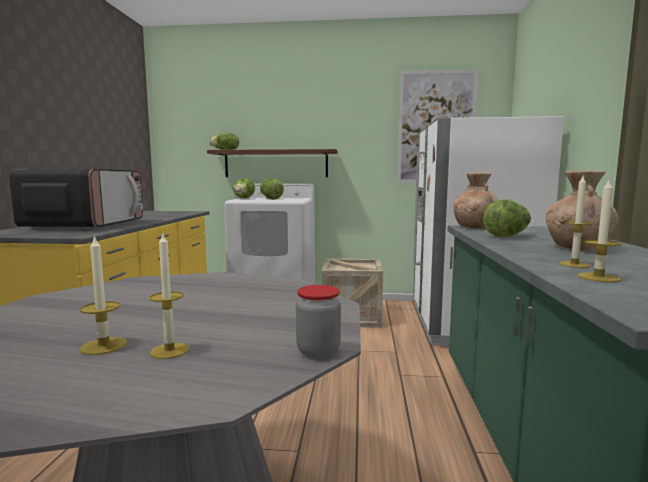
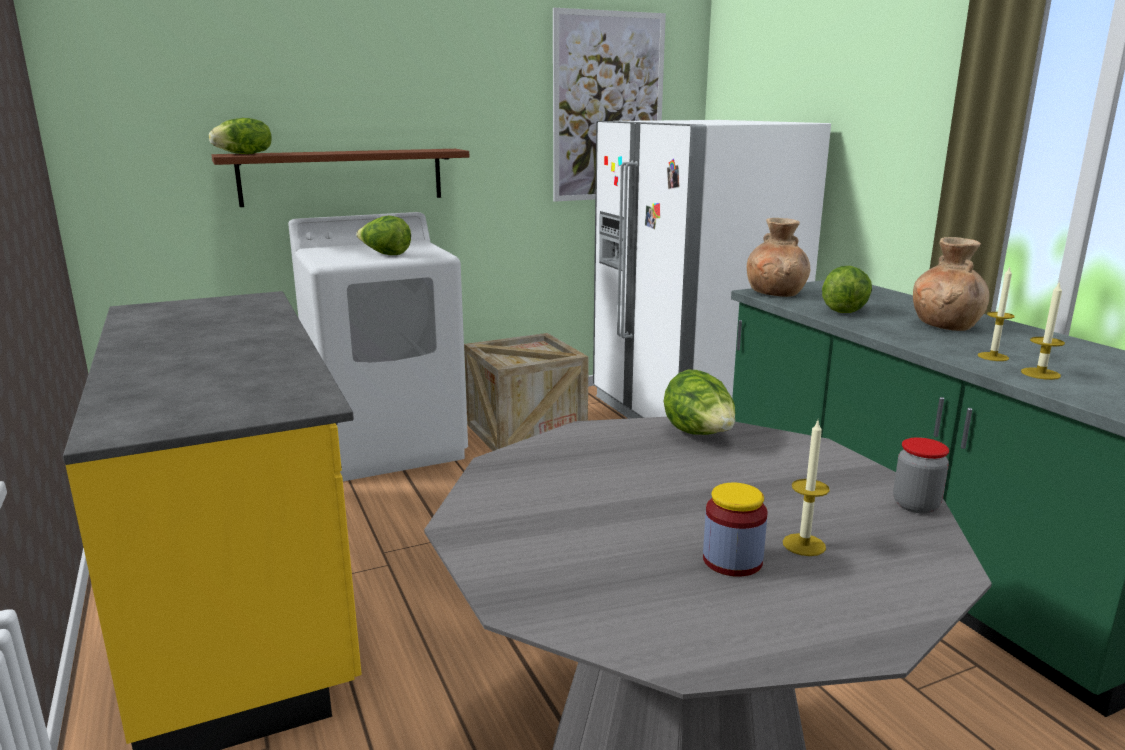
camera: 30 degrees left, 10 degrees up
microwave [9,169,143,229] -> none
candle [80,235,127,355] -> jar [703,483,767,577]
lettuce [233,178,255,198] -> lettuce moved to [664,370,735,435]

